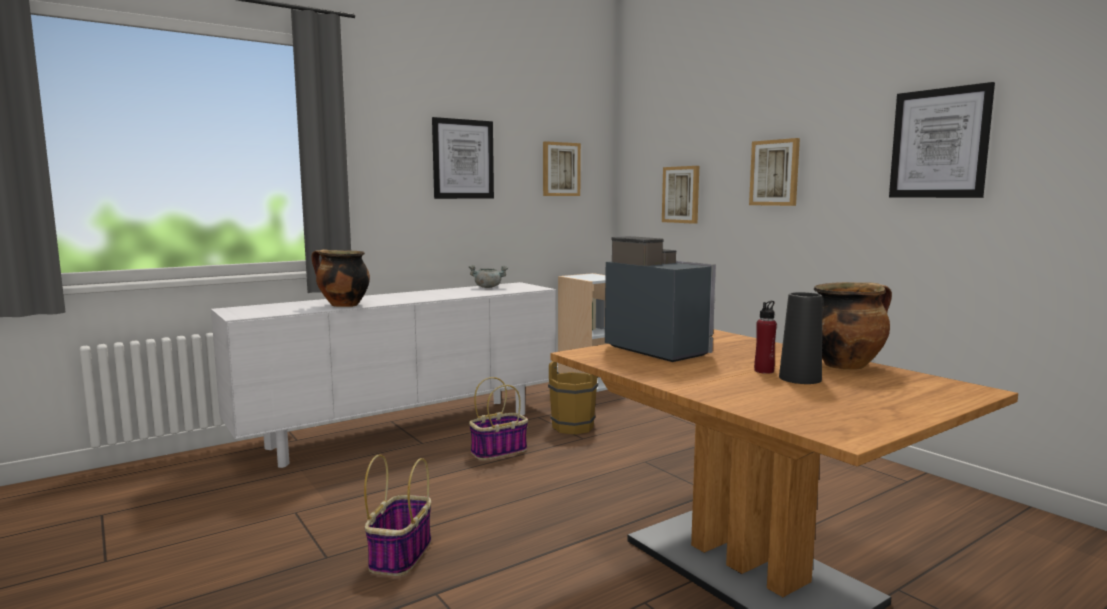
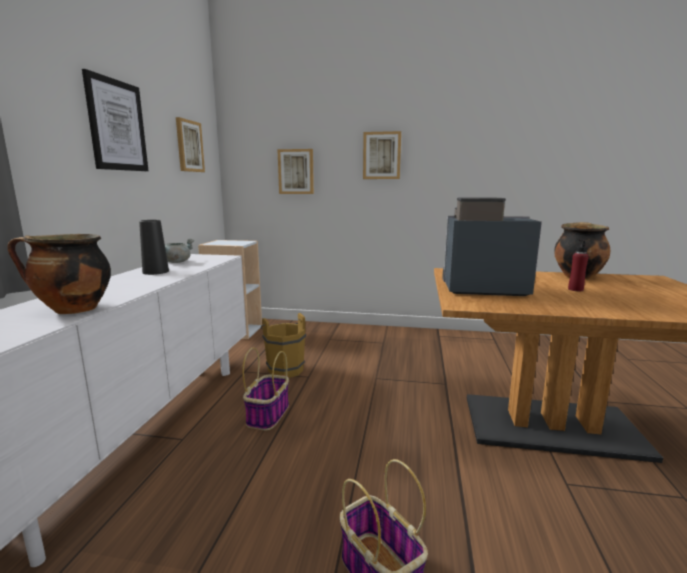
camera: 45 degrees left, 5 degrees up
black vase [779,292,822,384] -> black vase moved to [139,220,169,275]
picture [889,82,995,198] -> none

